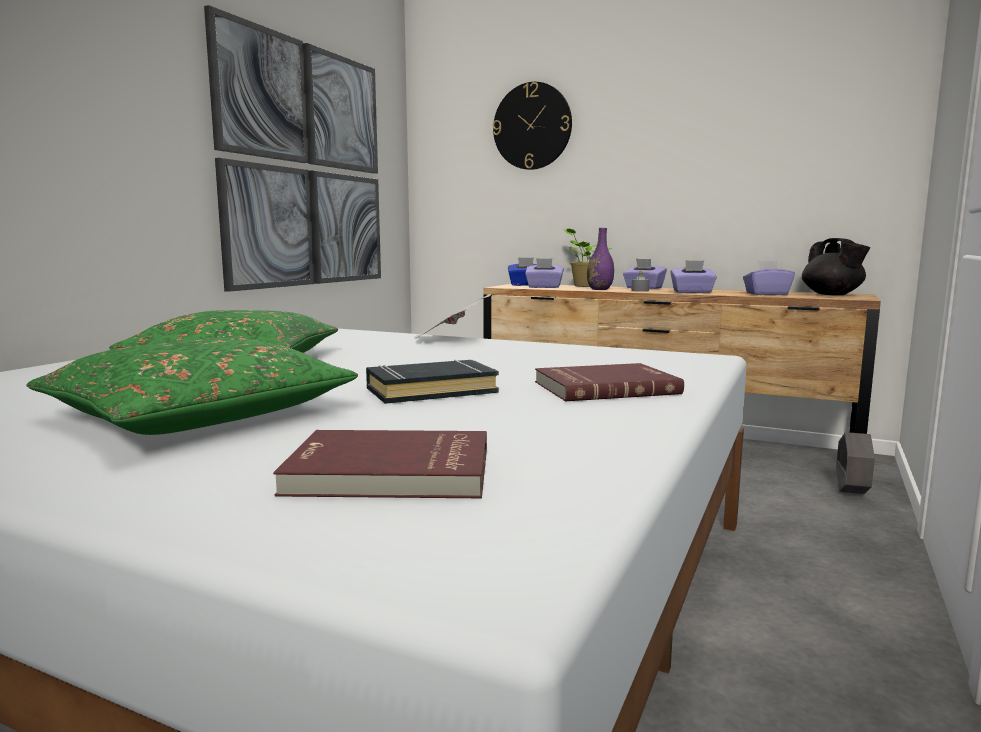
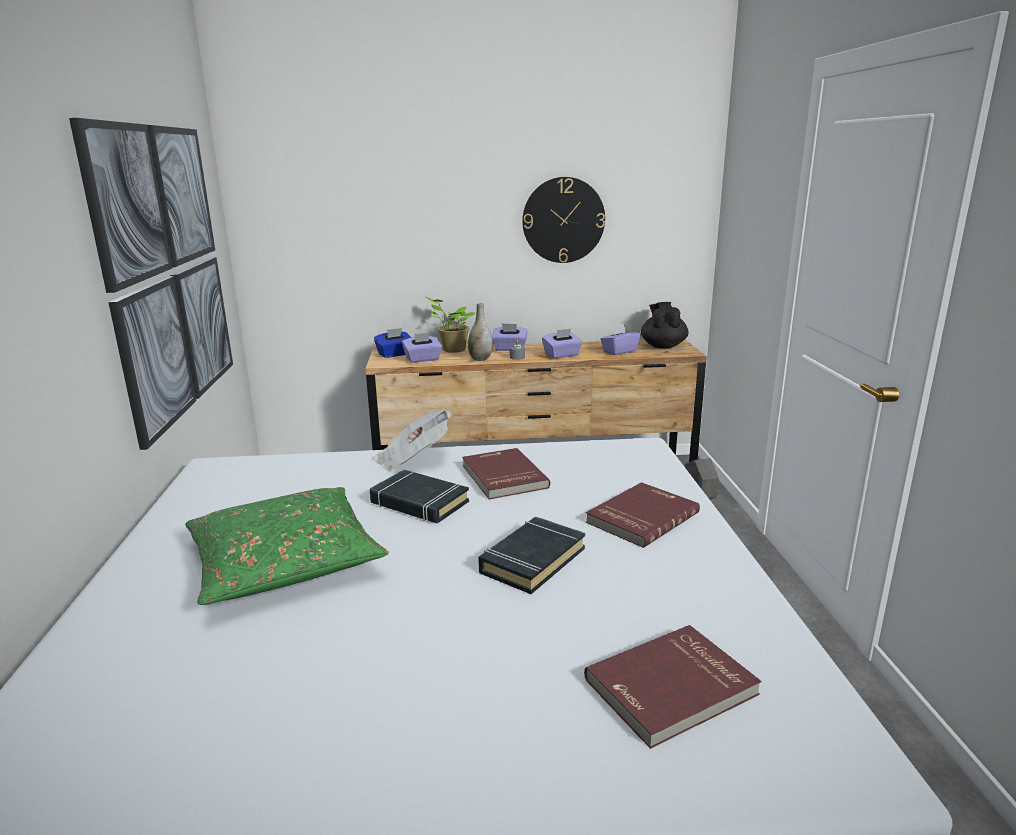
camera: 30 degrees left, 10 degrees up
green pillow [26,337,358,435] -> none
wall clock [493,82,572,170] -> wall clock moved to [522,177,605,263]
purple vase [587,228,614,290] -> grey vase [468,303,493,361]
black teapot [802,238,870,295] -> black teapot turned 135 degrees counterclockwise [641,302,688,349]
none -> black book [370,470,469,523]
none -> red book [462,448,550,499]

